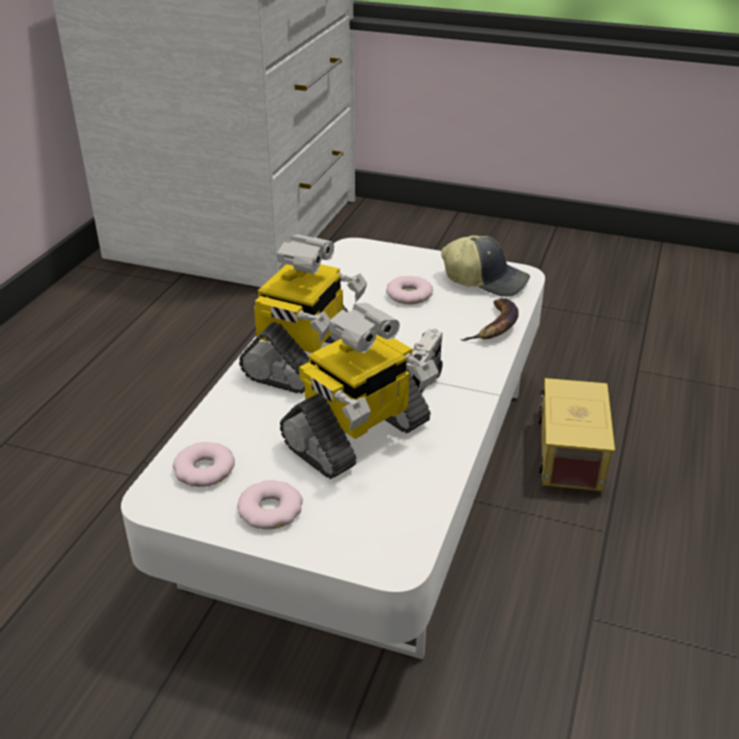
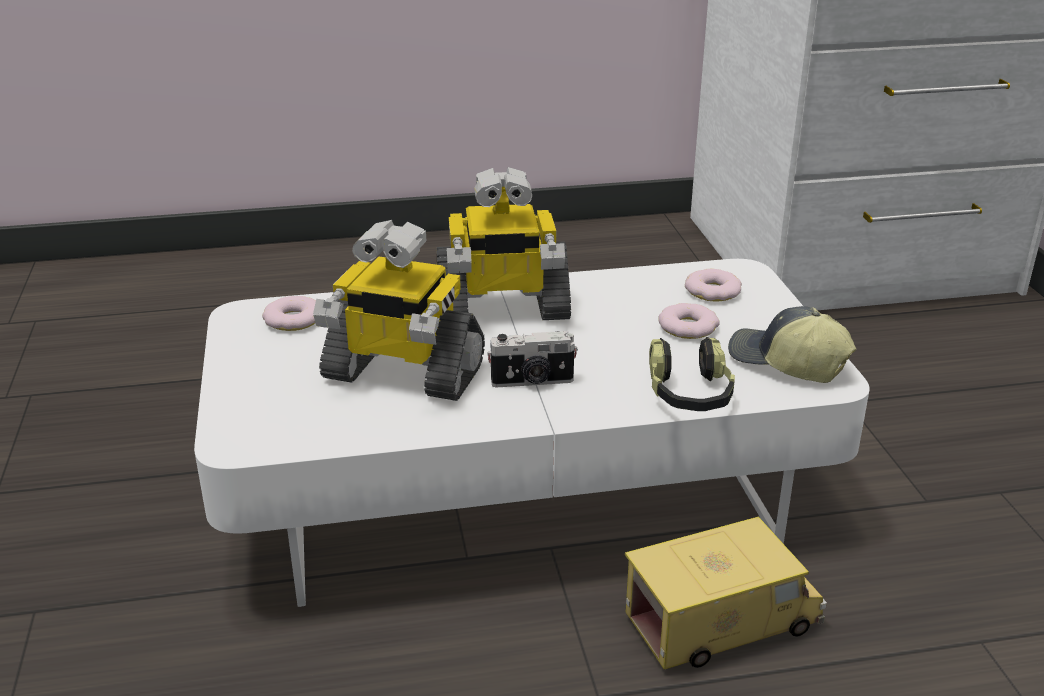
camera: 60 degrees right, 5 degrees down
donut [237,480,303,529] -> donut moved to [685,269,742,302]
cap [441,235,530,297] -> cap turned 135 degrees clockwise [728,306,856,383]
banana [460,298,519,341] -> headphones [649,337,735,411]

